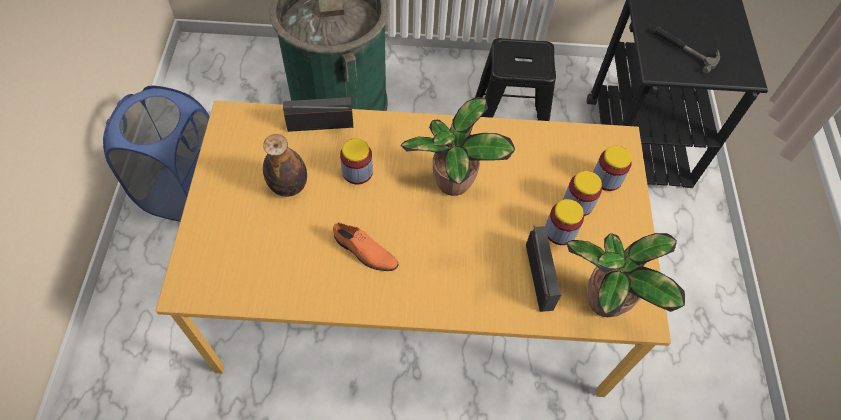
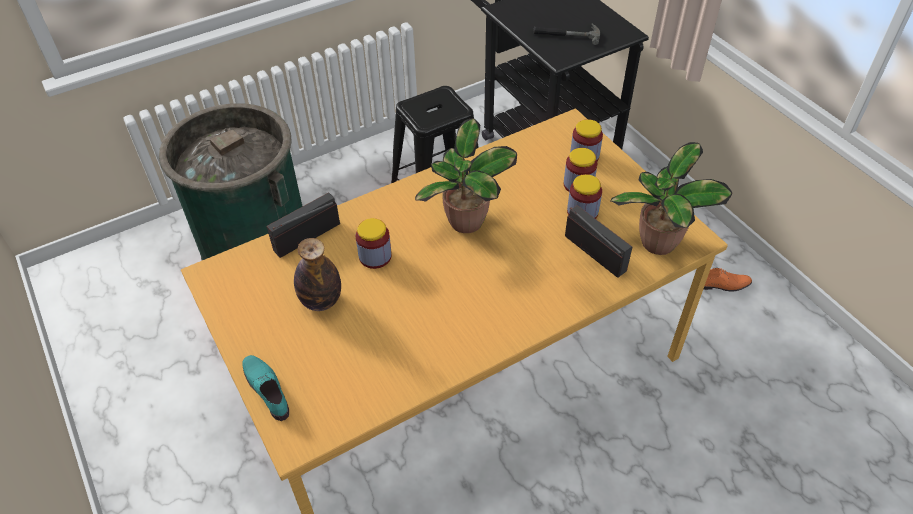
camera: 30 degrees left, 10 degrees down
blue laundry basket [103,86,210,222] -> none
orange shoe [333,223,399,271] -> orange shoe moved to [704,268,752,292]
none -> turquoise shoe [242,355,289,421]

